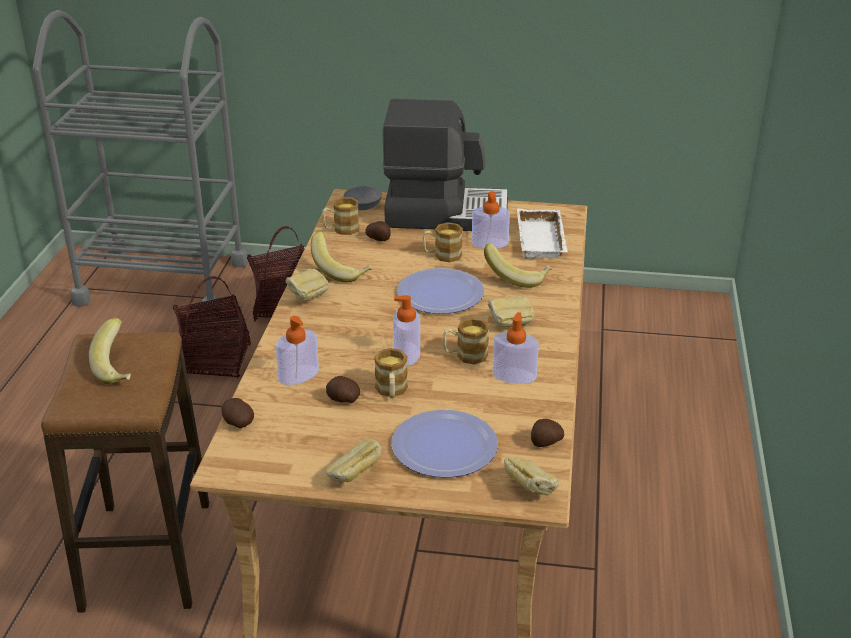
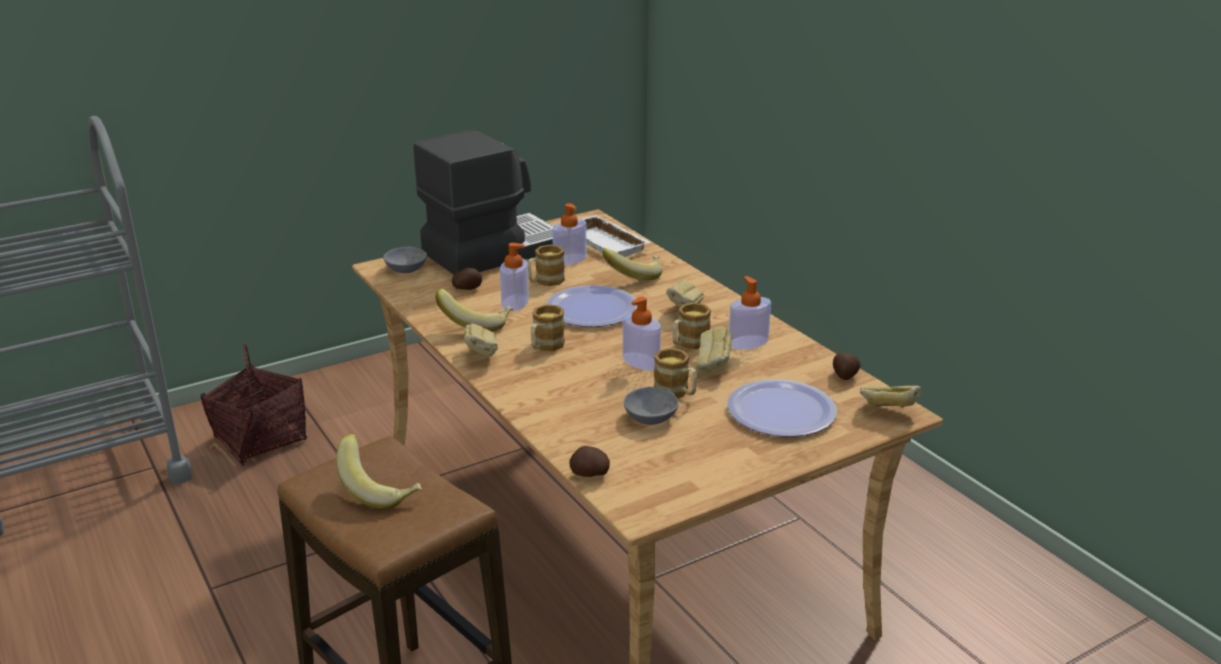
camera: 40 degrees left, 5 degrees down
basket [173,276,251,378] -> none
soap dispenser [275,316,319,385] -> soap dispenser moved to [500,243,529,311]
mug [322,197,359,235] -> mug moved to [531,304,565,351]
bread [325,439,381,483] -> bread moved to [696,327,732,373]
potato [326,376,360,403] -> grey bowl [624,387,679,425]

